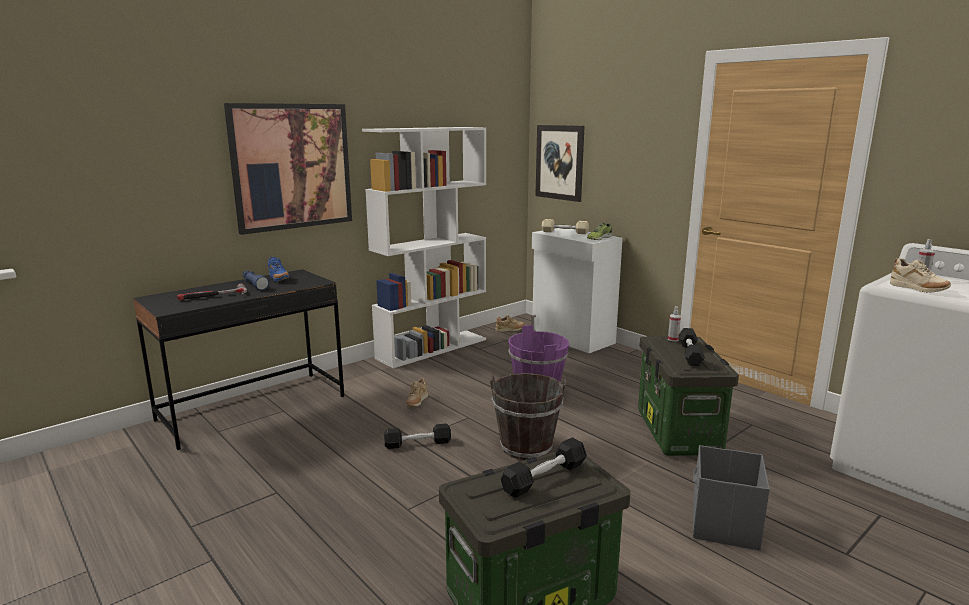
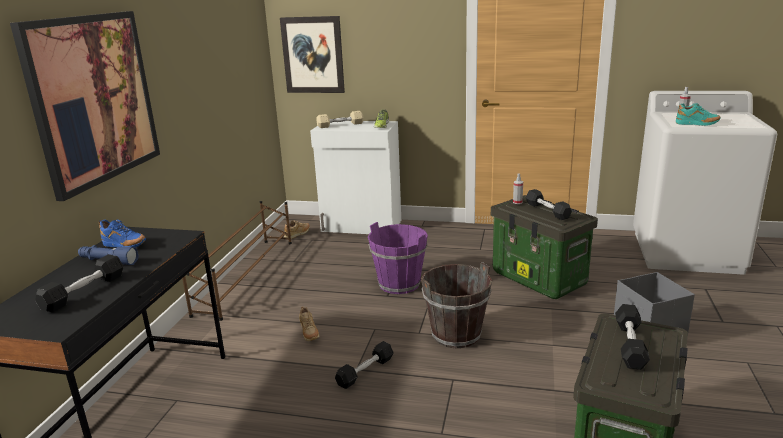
camera: 35 degrees left, 5 degrees up
hammer [177,284,247,300] -> black dumbbell [35,254,124,312]
white bookcase [362,127,486,368] -> brown shoe rack [182,201,292,321]
beige shoe [890,258,951,293] -> turquoise shoe [676,103,721,126]

